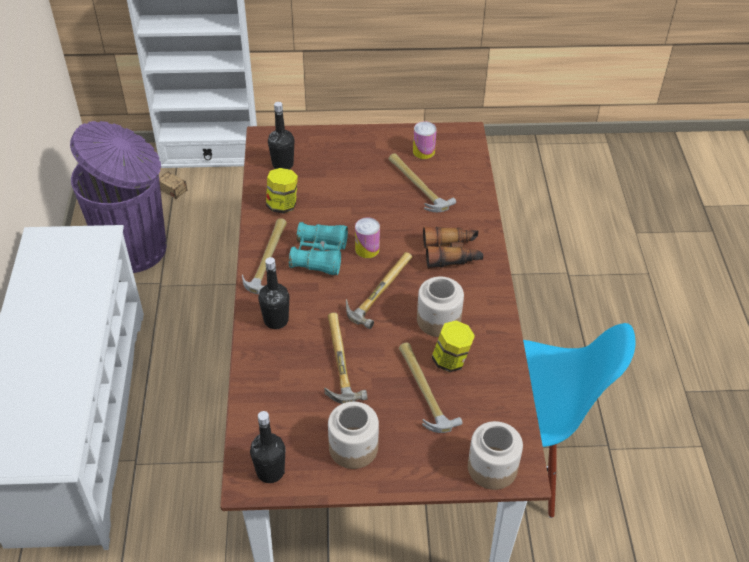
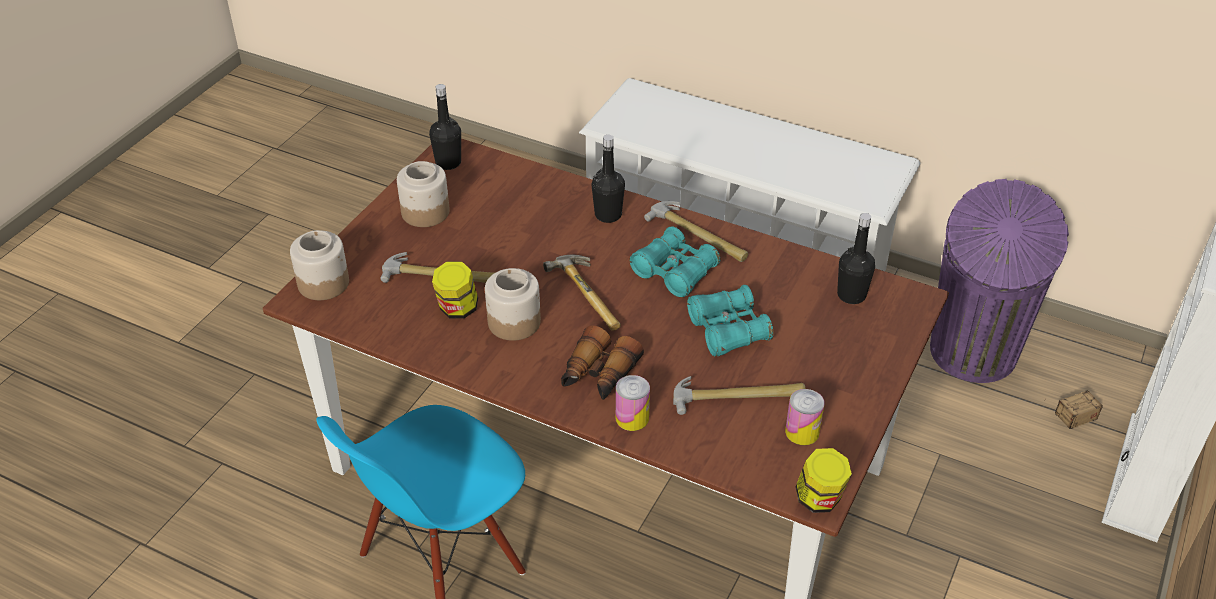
camera: 120 degrees right, 5 degrees down
jar [266,168,298,214] -> jar moved to [795,448,852,513]
hammer [324,312,367,404] -> none
can [355,218,380,258] -> can moved to [616,375,650,431]
none -> turquoise binoculars [687,285,774,356]

